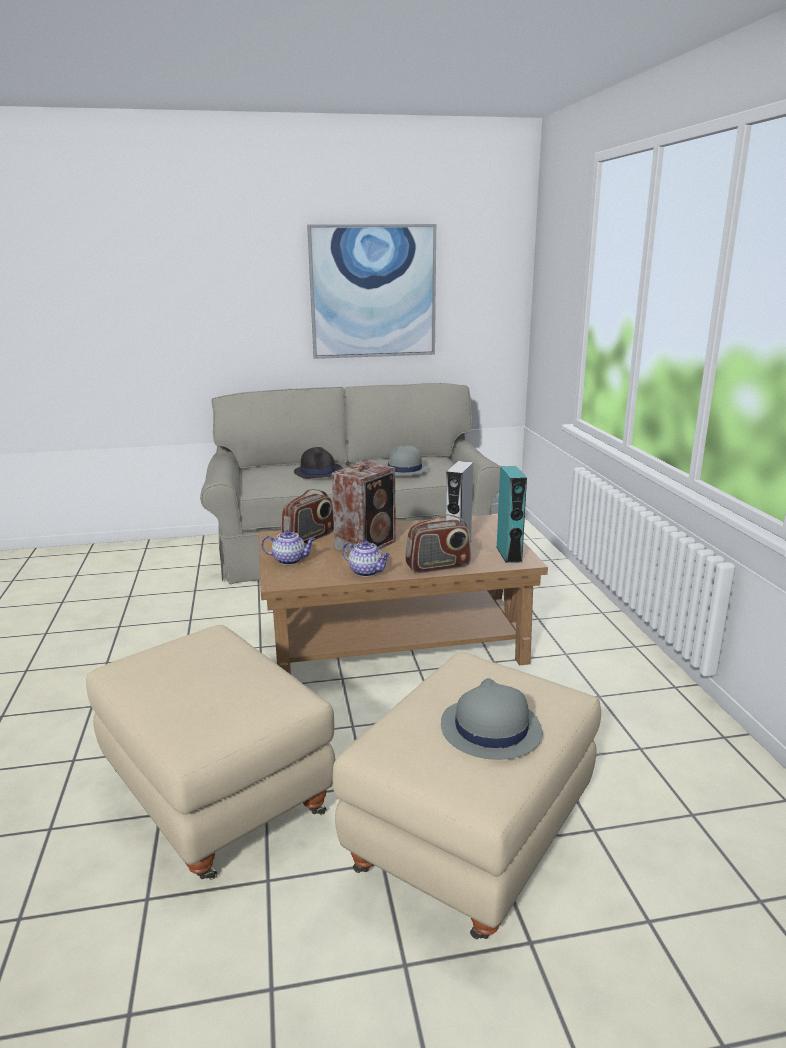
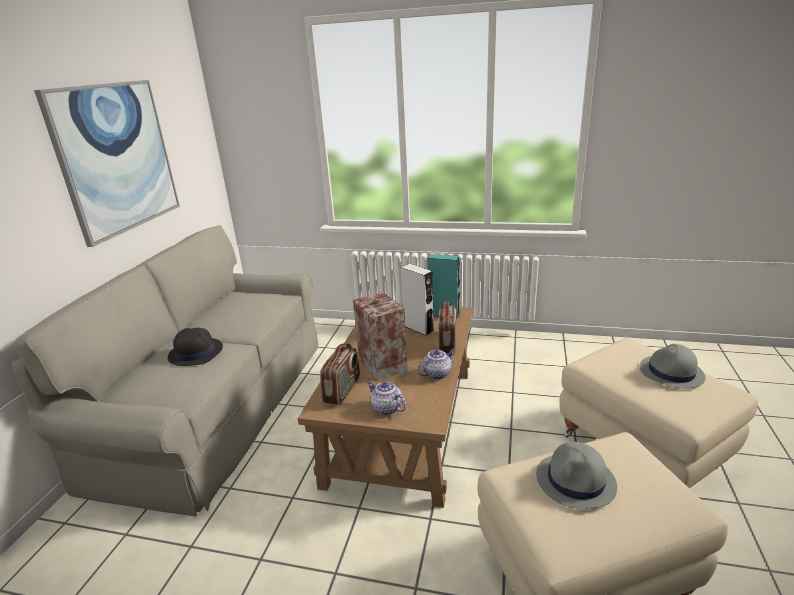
camera: 65 degrees left, 5 degrees up
teapot [261,530,315,565] -> teapot turned 75 degrees counterclockwise [367,380,407,415]
radio [281,489,334,544] -> radio turned 45 degrees clockwise [320,343,360,405]
grey hat [384,446,429,475] -> grey hat moved to [536,442,617,509]

